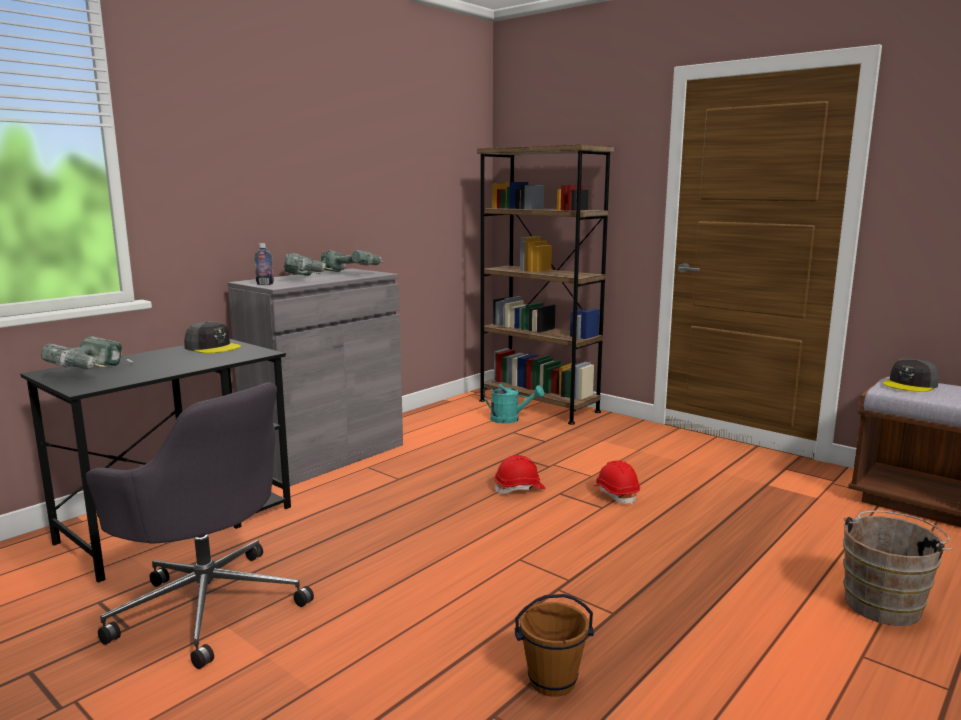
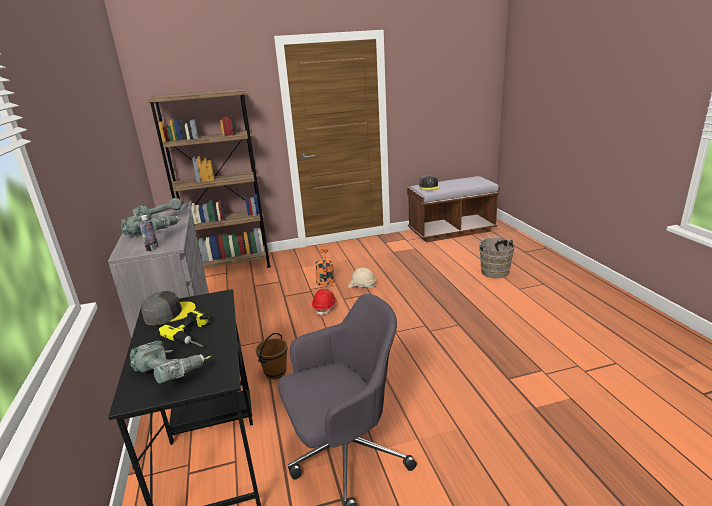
camera: 55 degrees left, 10 degrees up
turquoise watering can [483,381,544,424] -> none
brown bucket [515,594,594,697] -> brown bucket moved to [256,333,288,379]
red hard hat [594,460,640,505] -> beige hard hat [348,268,376,288]
none -> power drill [159,310,211,347]
none -> orange watering can [315,248,335,286]

